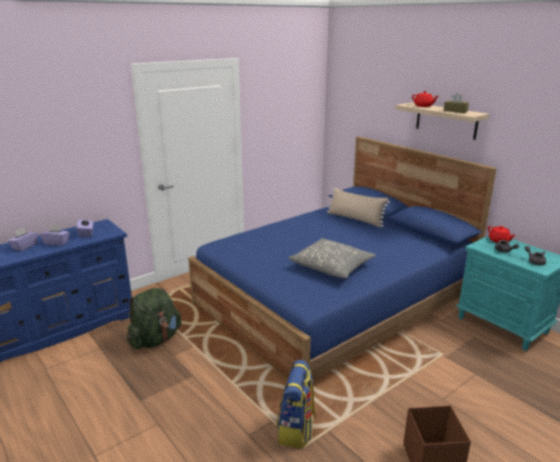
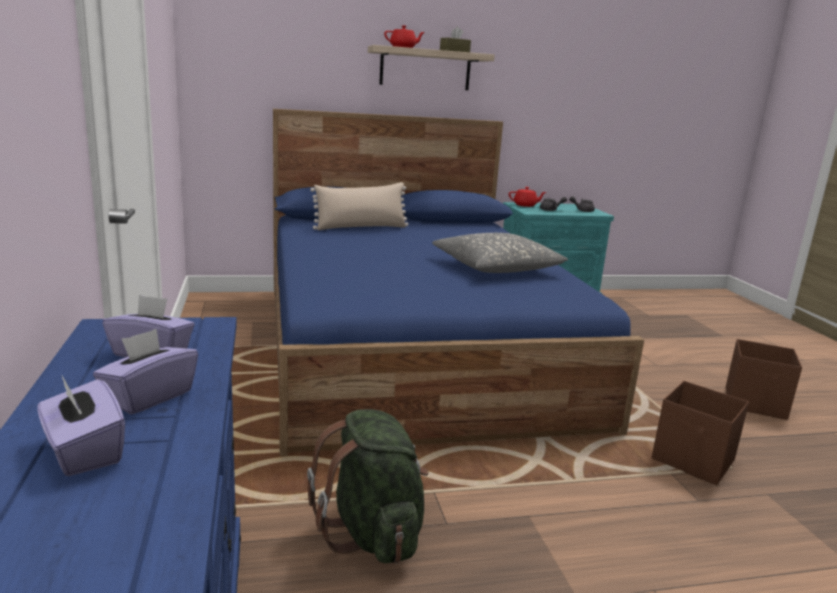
camera: 65 degrees left, 5 degrees down
backpack [277,360,316,448] -> brown storage box [652,381,749,485]

